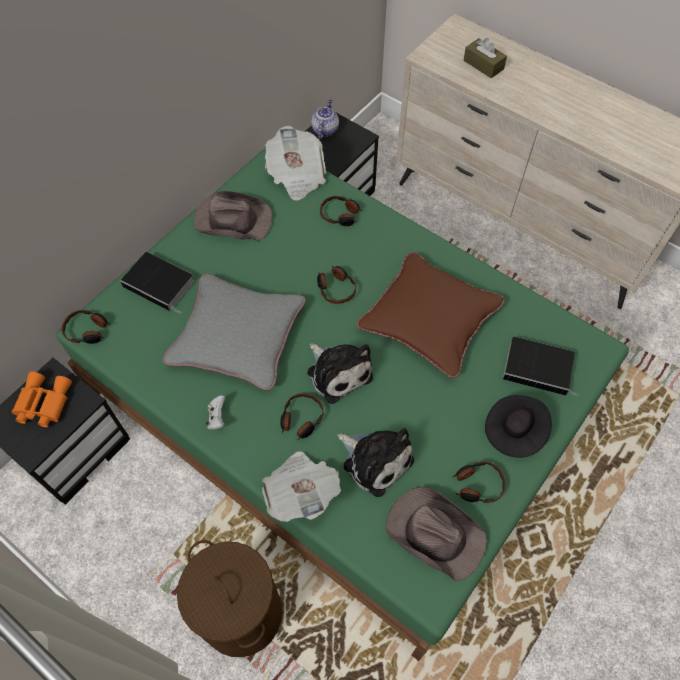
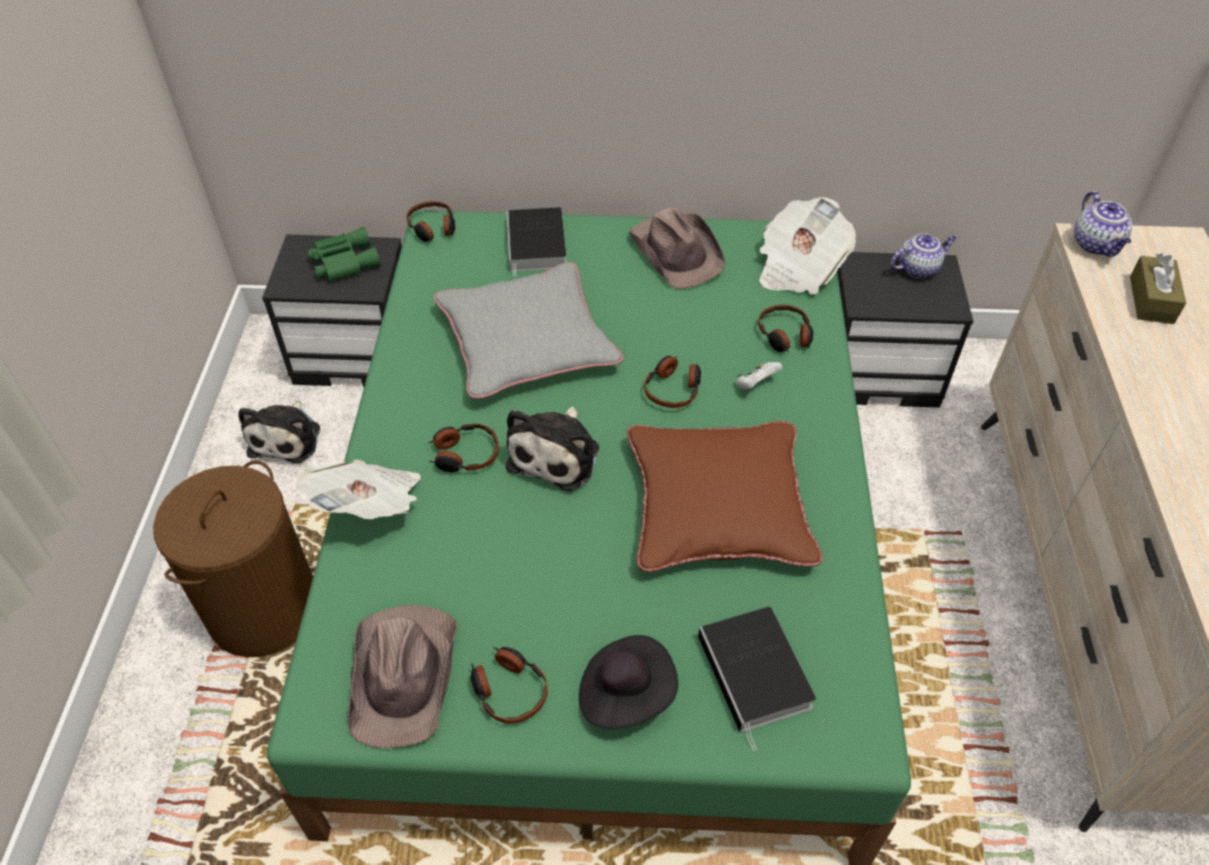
camera: 55 degrees right, 10 degrees down
orange binoculars [11,372,72,427] -> green binoculars [307,227,381,282]
white game controller [206,395,225,430] -> white game controller moved to [736,362,782,390]
plush toy [337,428,414,497] -> plush toy moved to [238,400,320,464]
none -> teapot [1074,191,1132,257]

